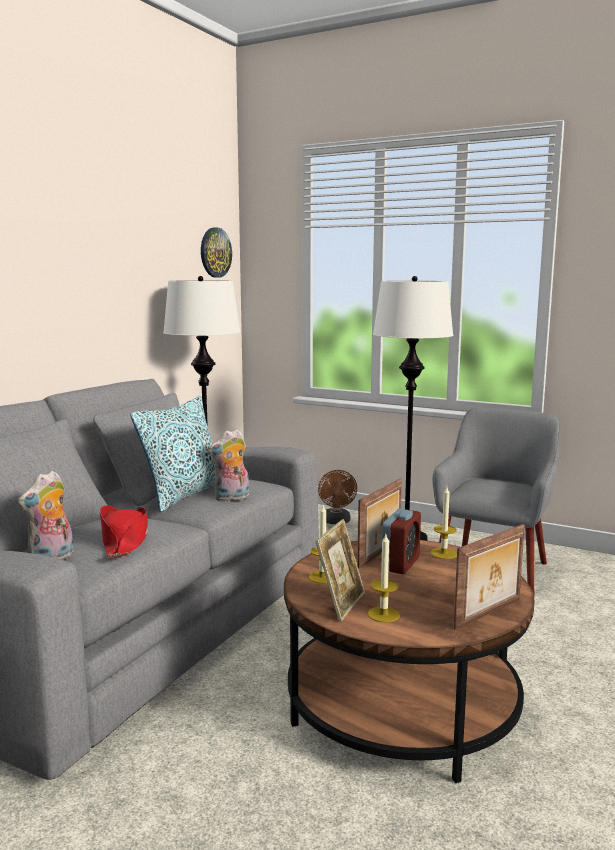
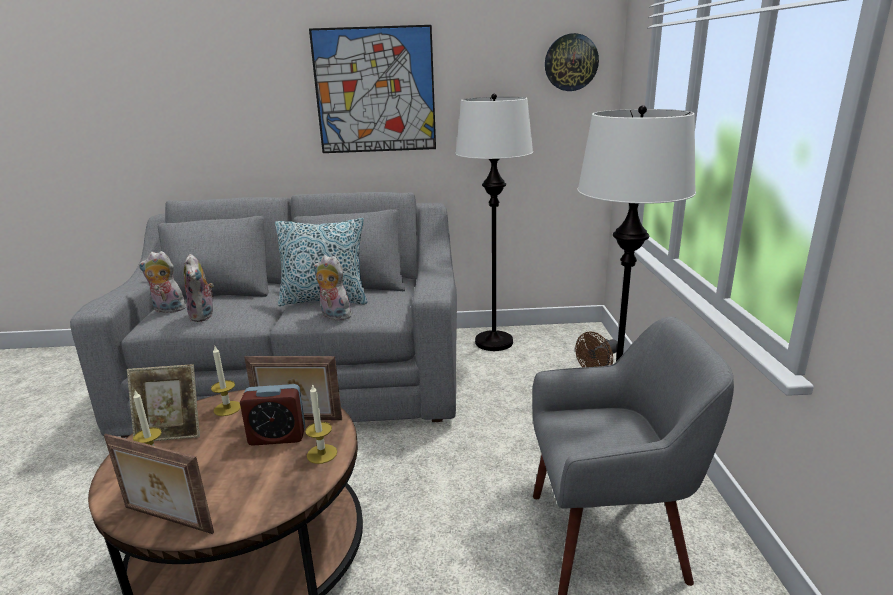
camera: 60 degrees right, 10 degrees up
red hat [100,505,148,558] -> plush toy [184,254,214,322]
none -> picture [309,25,436,153]

